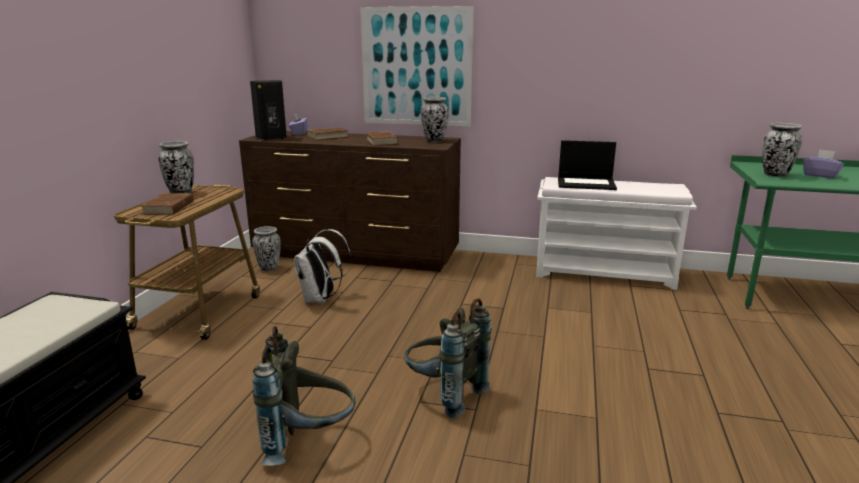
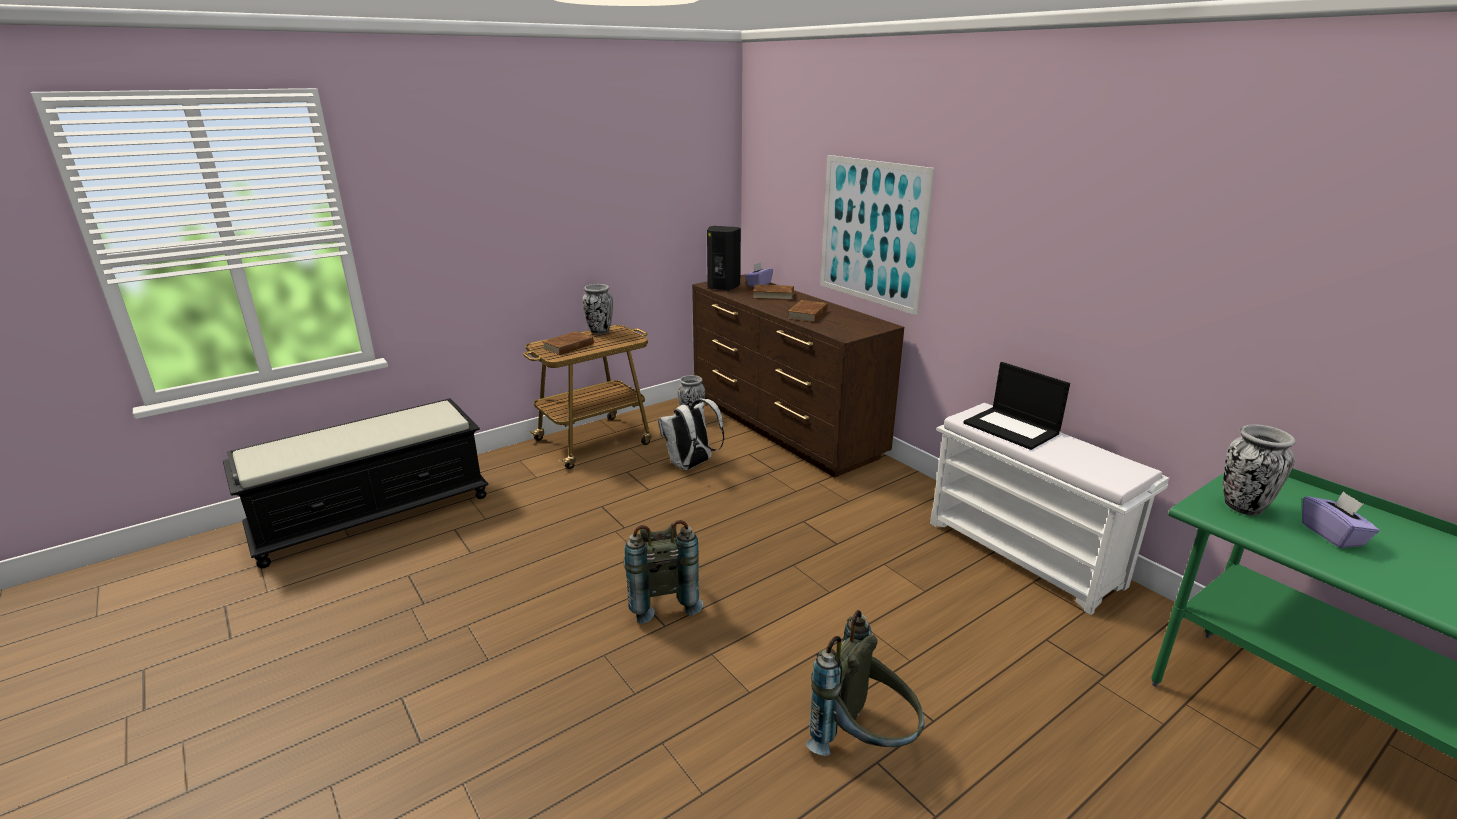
camera: 40 degrees right, 5 degrees up
grey backpack [253,326,355,466] -> grey backpack moved to [806,610,925,756]
vase [421,97,449,143] -> none

